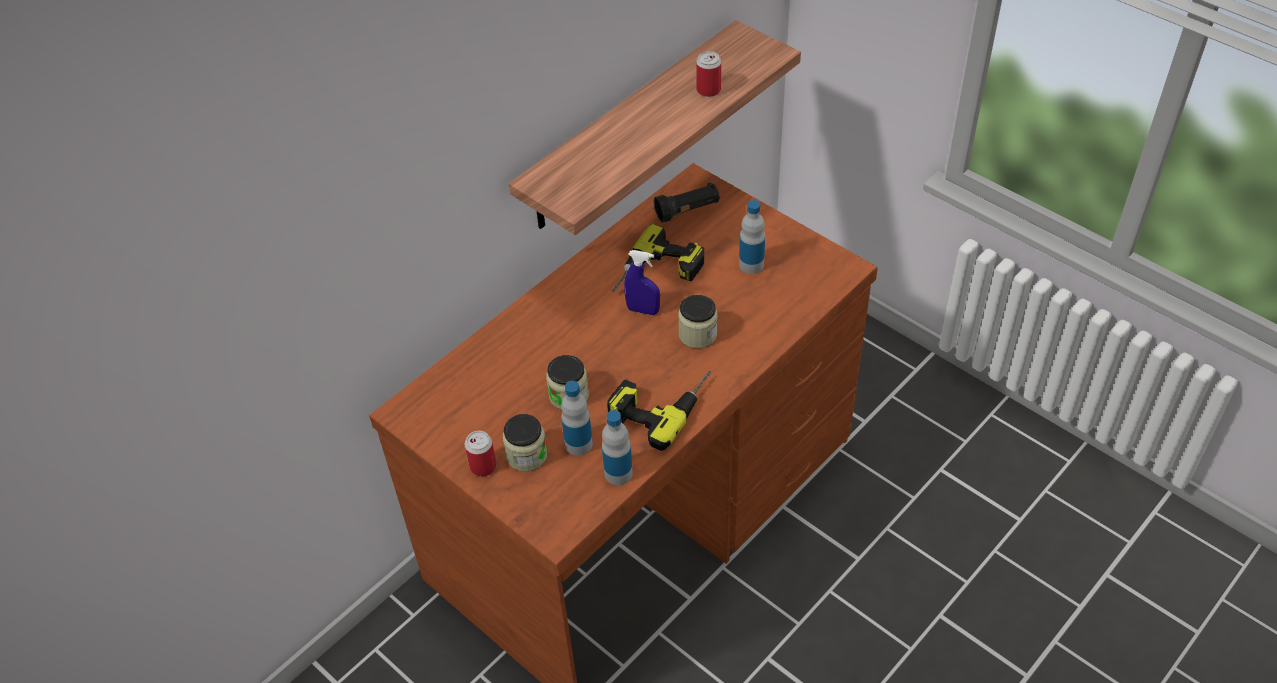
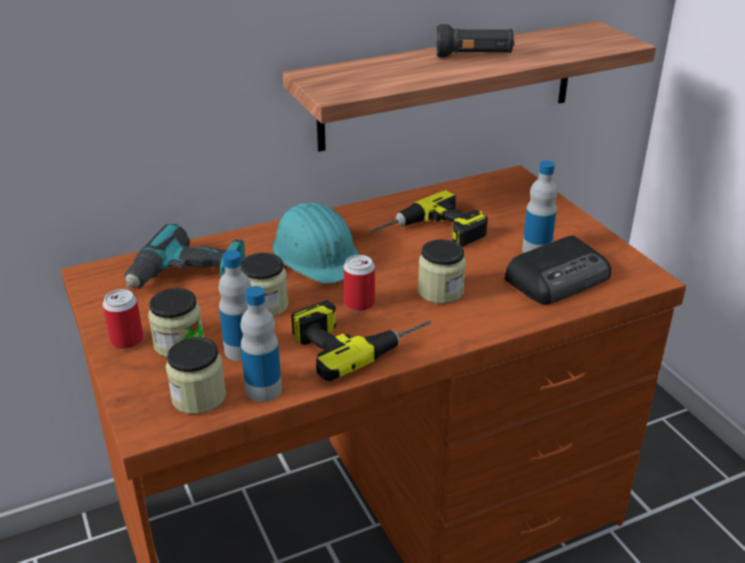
camera: 20 degrees right, 15 degrees down
blue spray bottle [624,250,660,315] -> none
black flashlight [654,182,720,223] -> black flashlight moved to [436,24,514,57]
can [696,51,721,97] -> can moved to [344,255,375,311]
none -> power drill [124,224,245,288]
none -> jar [166,337,226,414]
none -> turquoise hard hat [272,202,360,284]
none -> radio [505,235,611,304]

